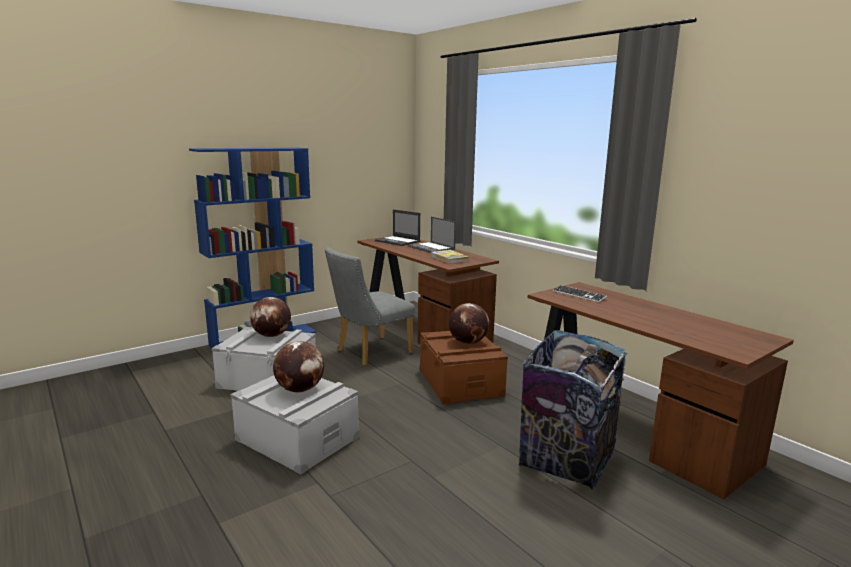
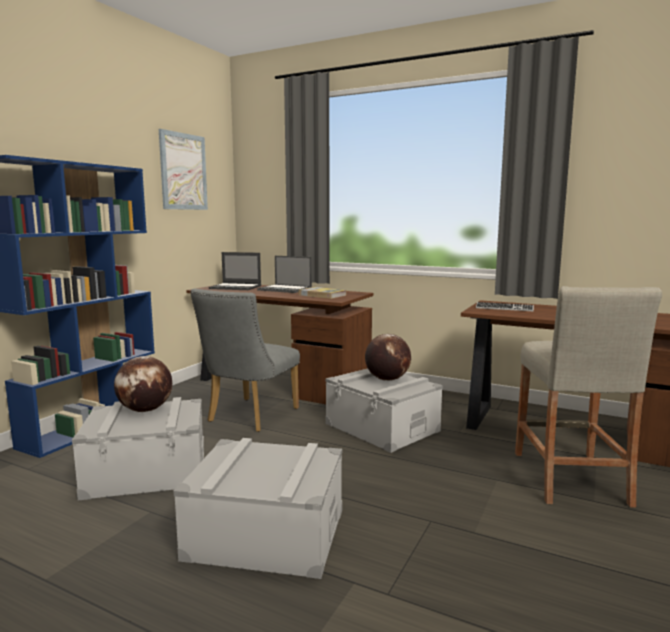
camera: 25 degrees left, 5 degrees down
globe [273,341,324,392] -> none
brown storage box [420,331,508,404] -> grey storage box [325,368,443,453]
trash can [519,330,627,490] -> beige stool [515,286,662,508]
none -> picture [159,129,208,210]

